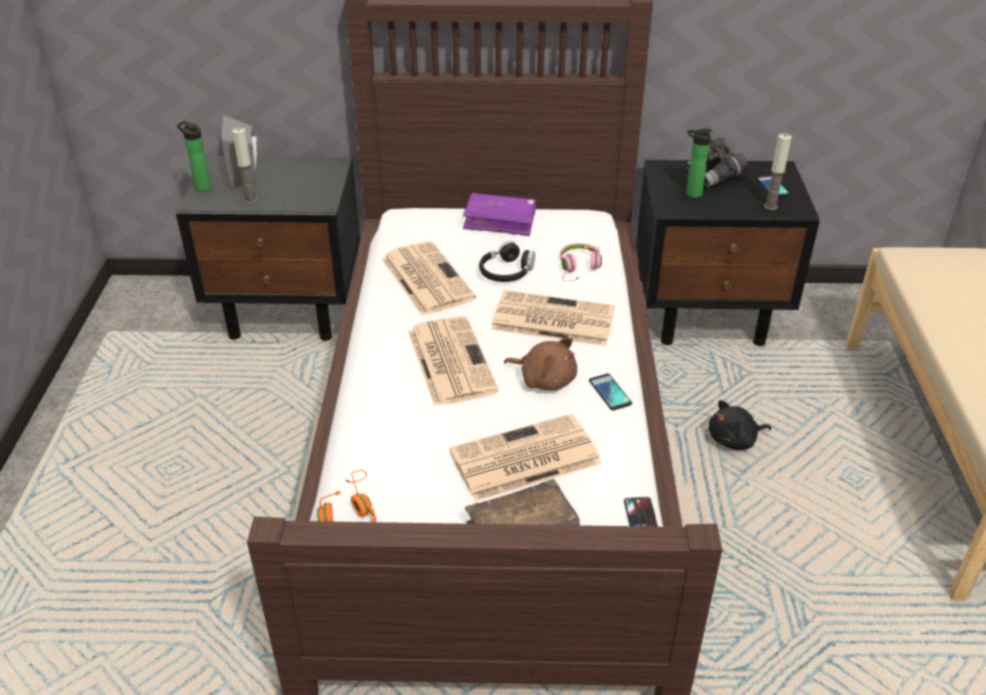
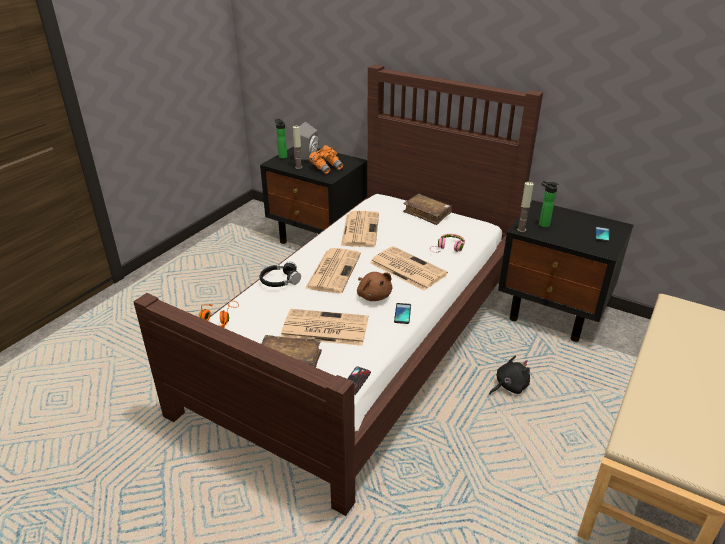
camera: 30 degrees right, 5 degrees down
purple book [463,193,536,236] -> brown book [403,194,452,225]
black headphones [479,241,535,282] -> black headphones moved to [260,262,301,287]
grey binoculars [686,138,748,187] -> none
black plush toy [709,400,772,450] -> black plush toy turned 135 degrees clockwise [489,355,530,394]
candle [764,134,791,210] -> candle moved to [517,182,534,232]
none -> orange binoculars [309,145,343,174]

